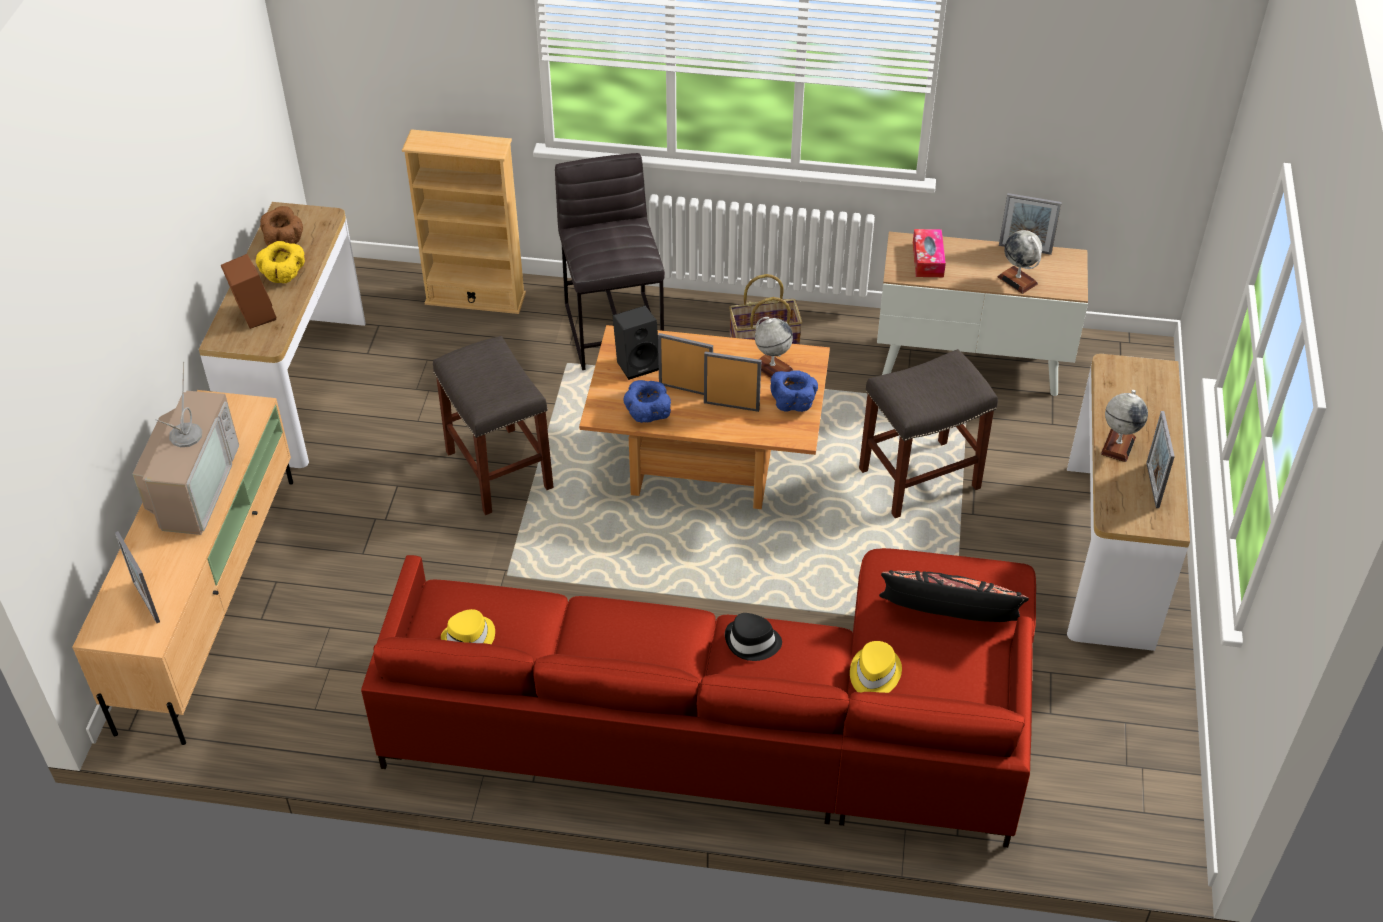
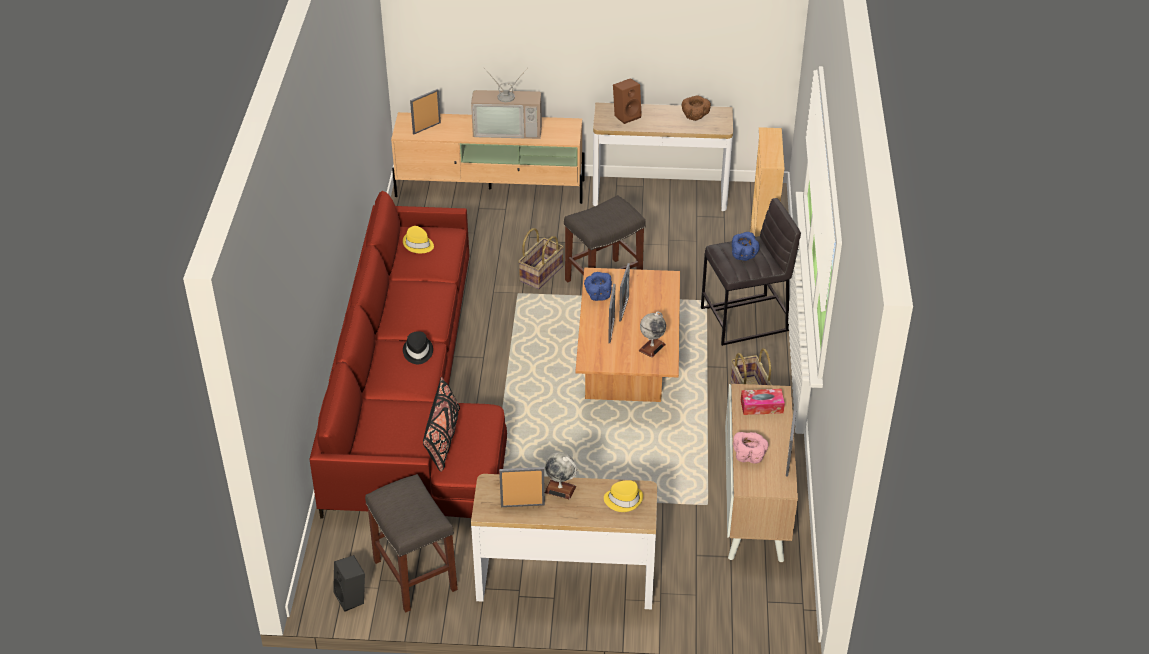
camera: 85 degrees right, 5 degrees down
yellow bowl [256,241,305,283] -> none
black speaker [613,306,659,380] -> black speaker moved to [333,555,365,612]
blue bowl [771,370,818,412] -> blue bowl moved to [732,232,760,261]
yellow hat [850,641,902,693] -> yellow hat moved to [604,480,643,512]
grey stool [859,349,998,518] -> grey stool moved to [365,474,458,613]
globe [997,230,1042,294] -> pink bowl [733,432,768,464]
none -> basket [518,228,564,289]

